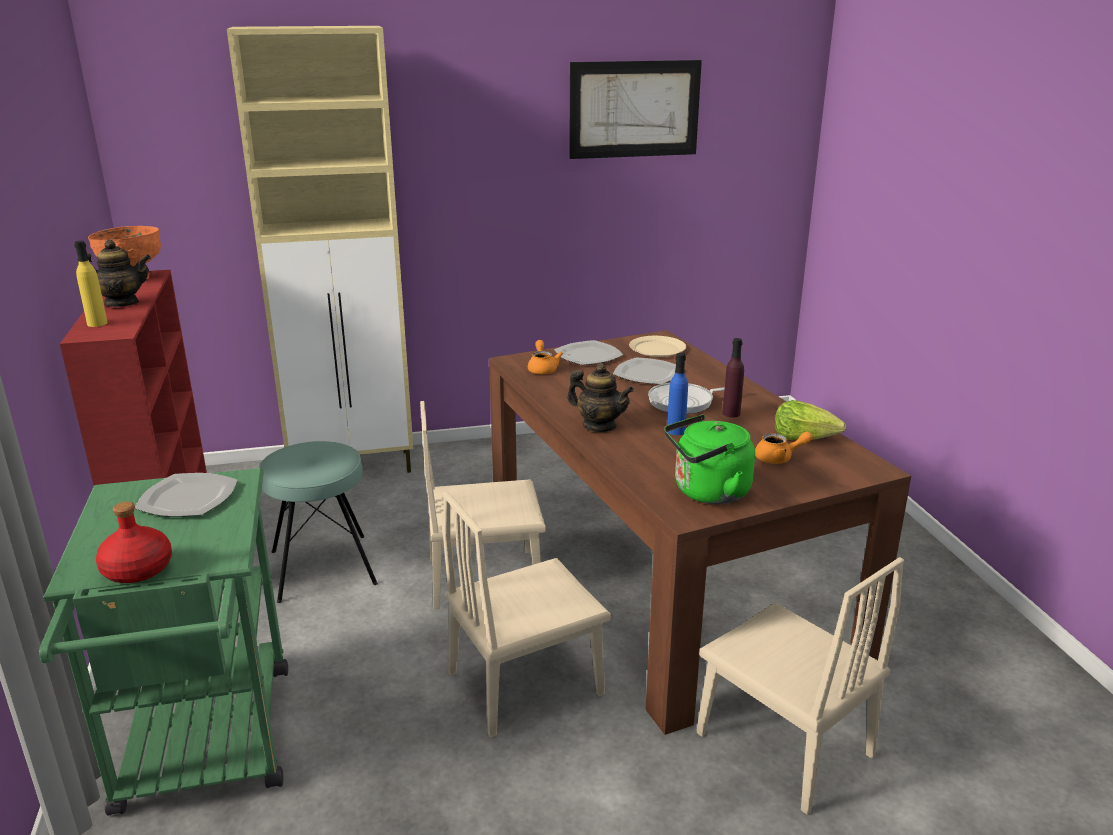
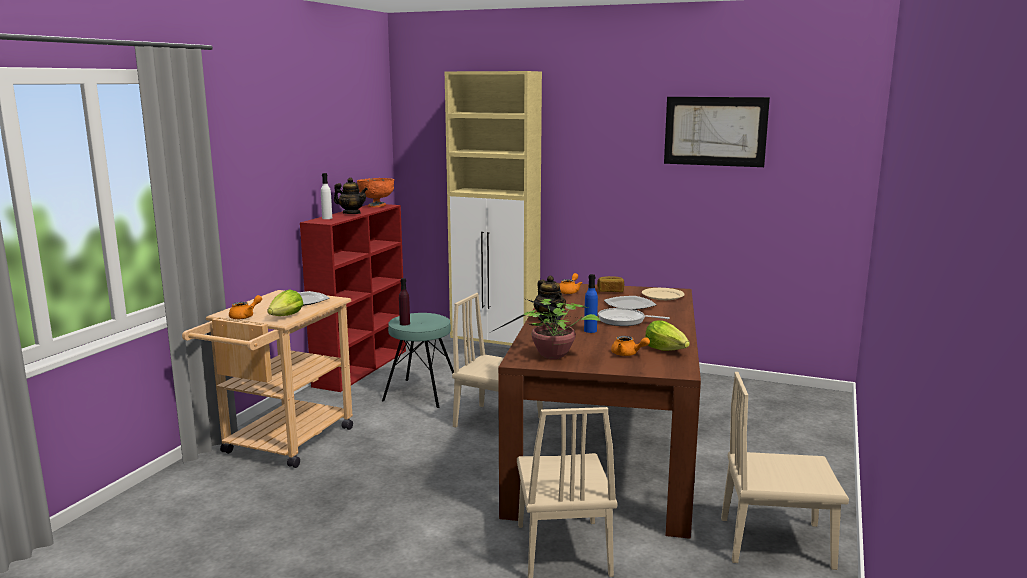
camera: 35 degrees right, 10 degrees down
green cart [39,468,288,815] -> beige cart [182,290,353,468]
yellow bottle [74,241,108,327] -> white bottle [321,173,332,219]
red bottle [96,502,172,583] -> orange teapot [229,295,262,319]
beige chair [443,491,611,738] -> beige chair moved to [721,372,849,570]
plate [554,340,623,365] -> bread [597,276,624,292]
green kettle [664,414,755,504] -> potted plant [491,299,600,359]
purple bottle [722,338,744,418] -> purple bottle moved to [399,278,410,325]
none -> lettuce [267,289,303,316]

